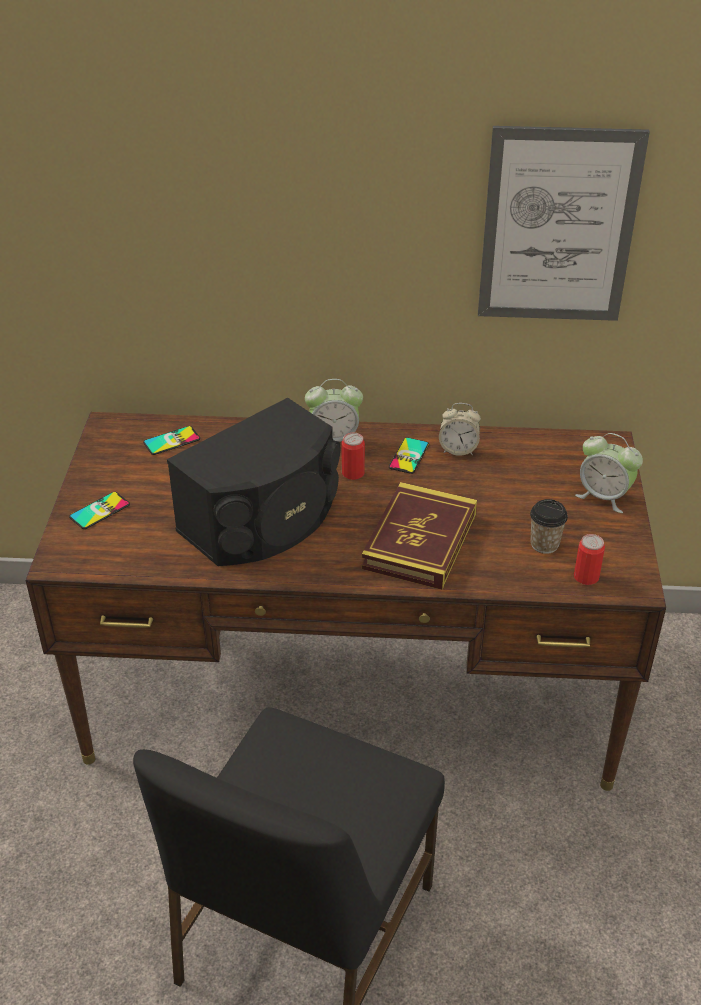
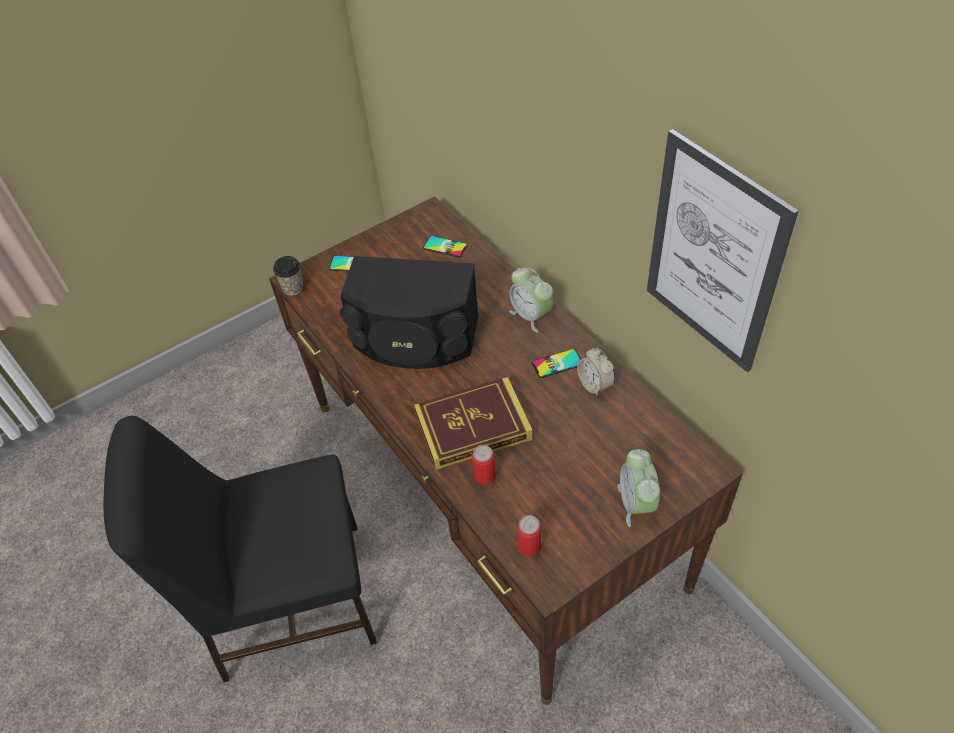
camera: 55 degrees right, 10 degrees up
can [342,433,365,480] -> can moved to [472,445,496,485]
cup [530,499,568,554] -> cup moved to [273,256,303,296]

